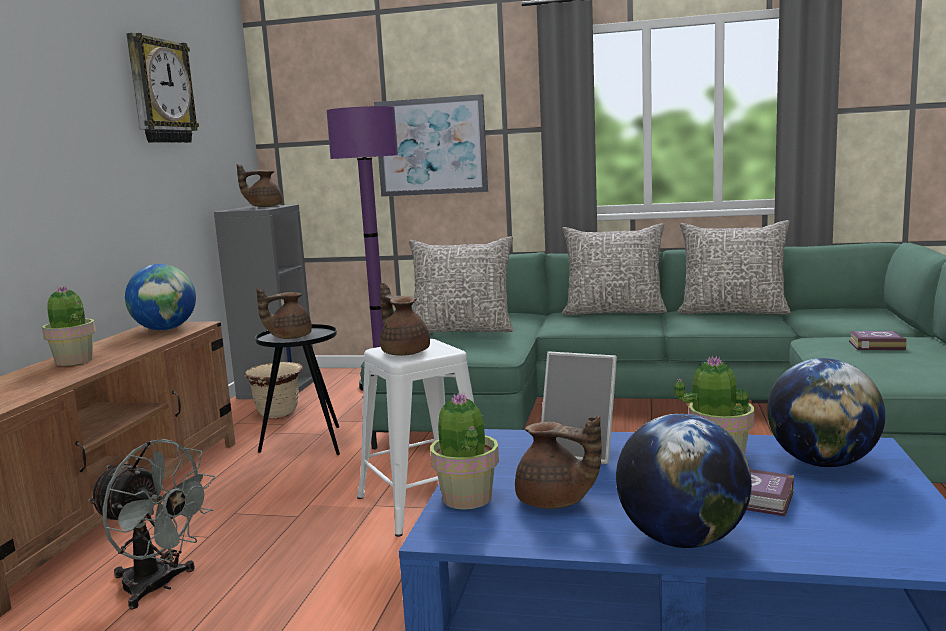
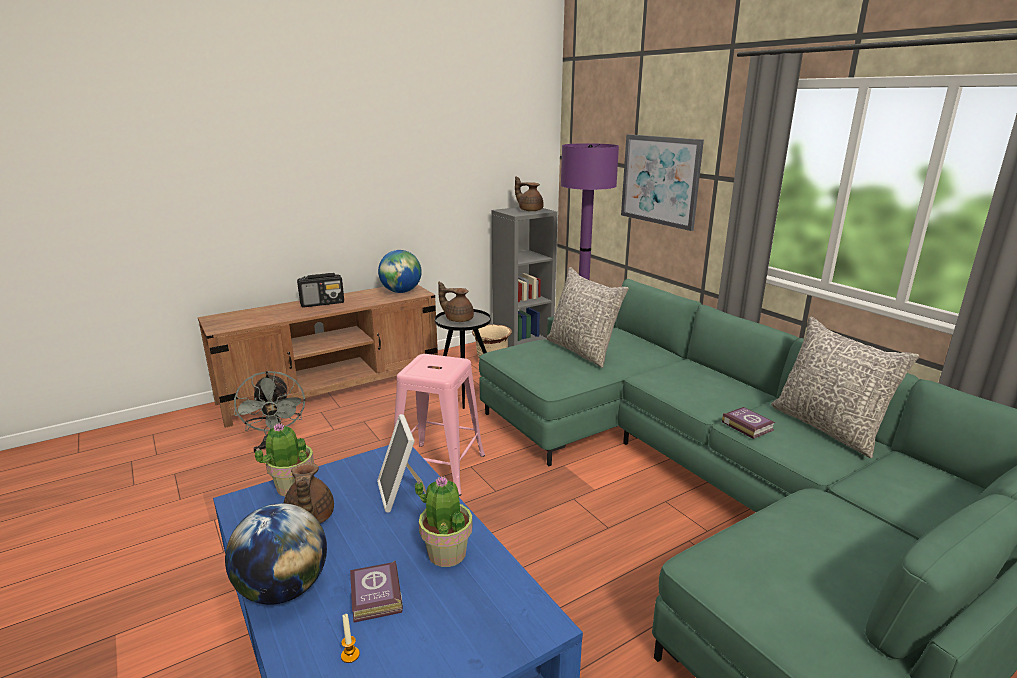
camera: 45 degrees right, 10 degrees up
potted plant [42,286,96,366] -> radio [297,273,344,308]
wall clock [127,33,199,143] -> none
white stool [357,339,474,537] -> pink stool [394,354,485,496]
brown teapot [380,283,430,356] -> none
grey pillow [562,223,667,316] -> none
globe [767,358,885,467] -> none
book [849,331,907,350] -> book moved to [722,407,776,439]
none -> candle [341,614,360,663]

